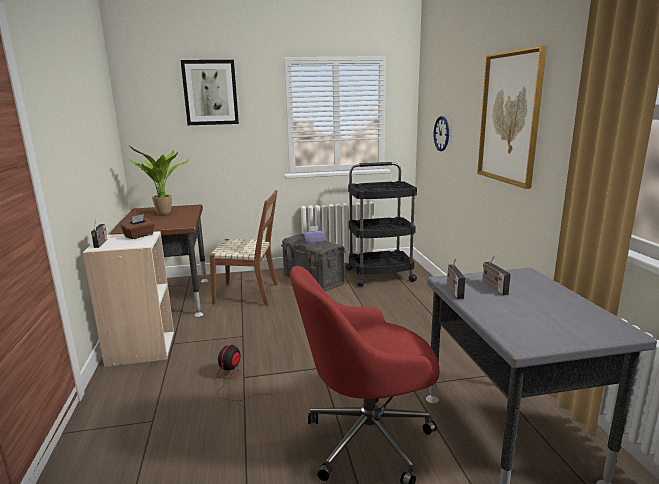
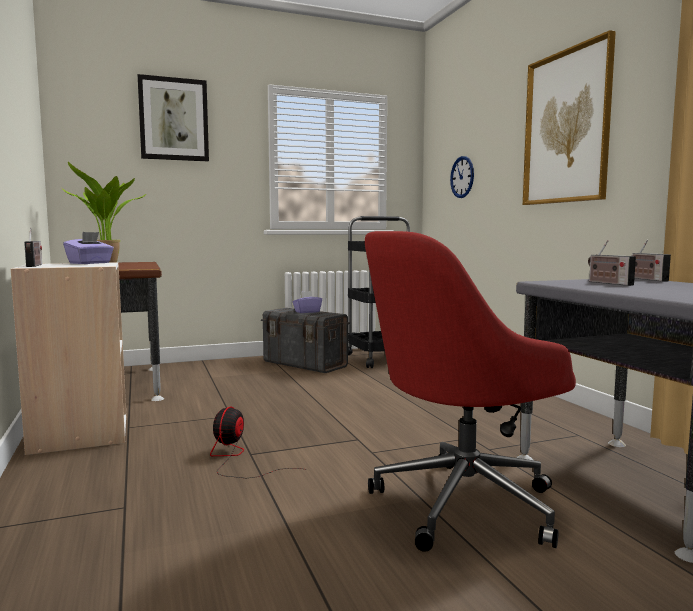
camera: 10 degrees left, 10 degrees down
brown tissue box [120,214,155,239] -> purple tissue box [63,232,114,264]
chair [209,190,278,306] -> none
radio [447,258,465,299] -> radio moved to [632,239,671,282]

